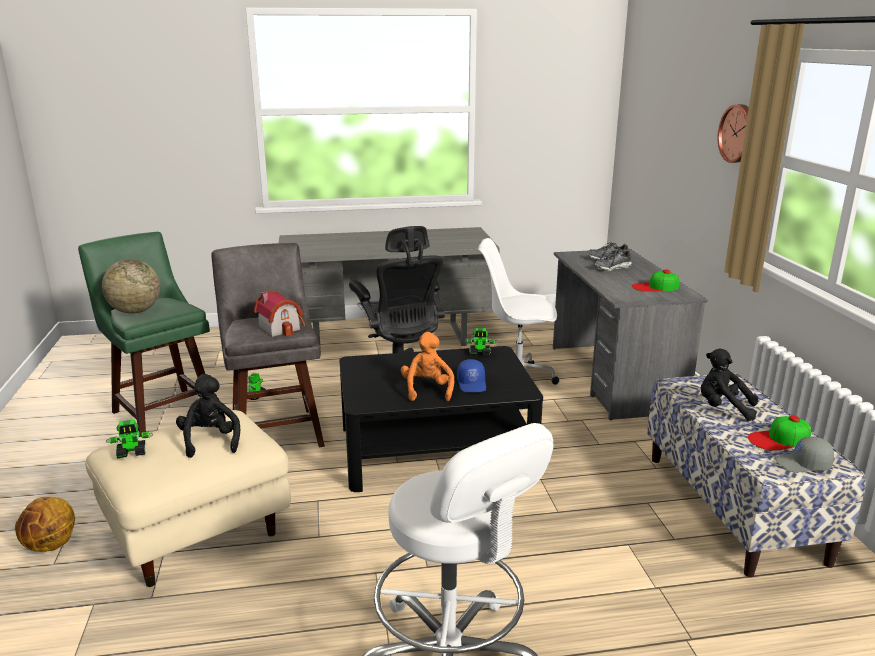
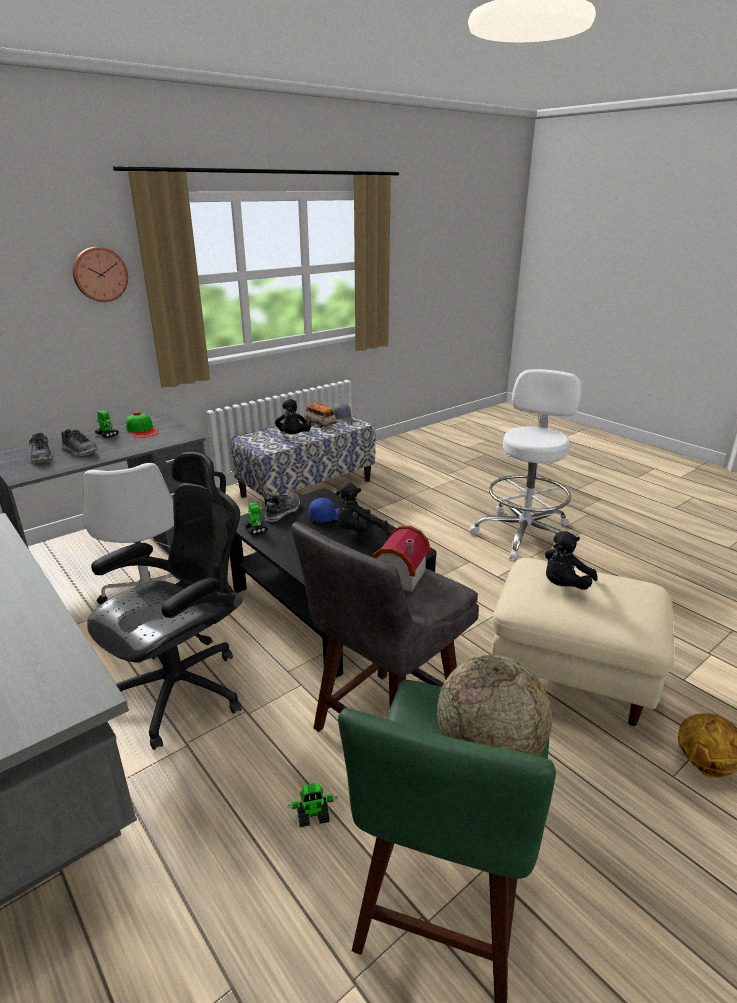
camera: 120 degrees left, 5 degrees up
toy robot [106,419,153,458] -> toy robot moved to [95,410,119,438]
orange plush toy [401,332,454,401] -> black plush toy [336,482,389,533]
cap [748,415,811,451] -> toy car [305,402,337,428]
none -> shoe [265,493,300,522]

